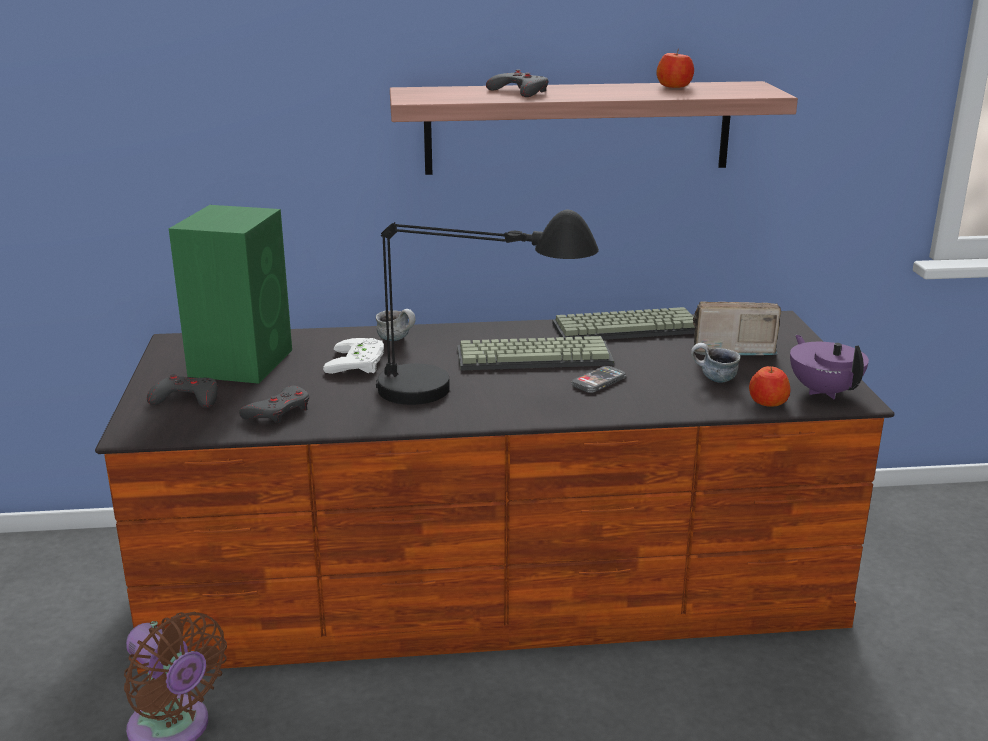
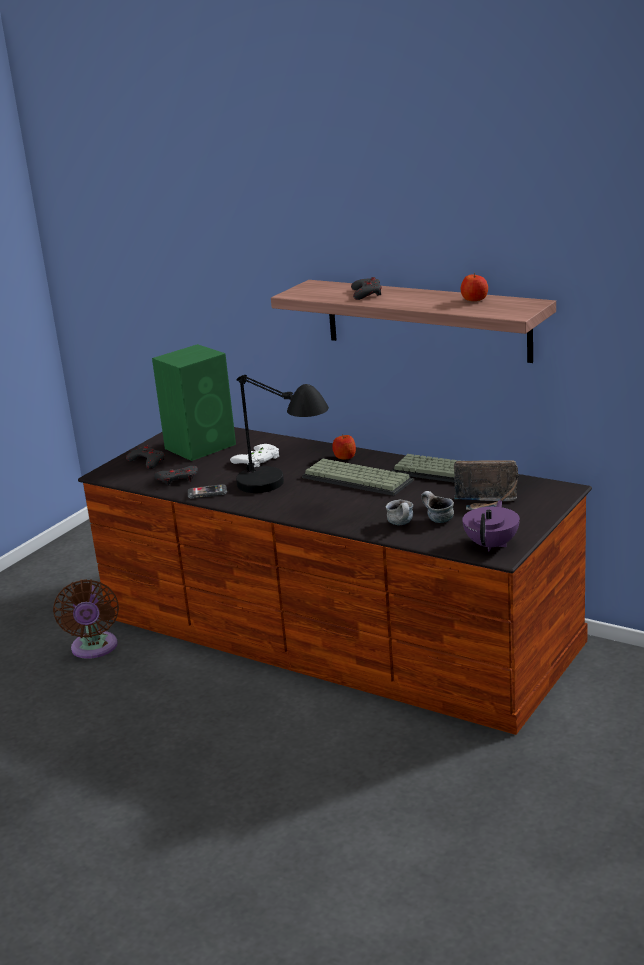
camera: 40 degrees right, 0 degrees up
mug [376,309,416,341] -> mug moved to [386,500,413,526]
phone [571,366,626,393] -> phone moved to [188,484,227,499]
radio [693,302,781,355] -> radio turned 150 degrees clockwise [454,460,519,510]
apple [749,366,790,407] -> apple moved to [332,434,356,460]

